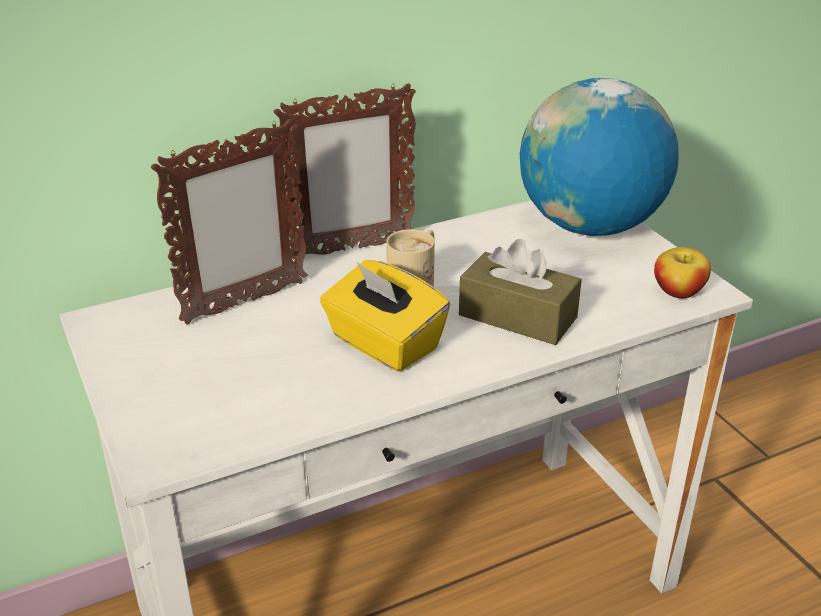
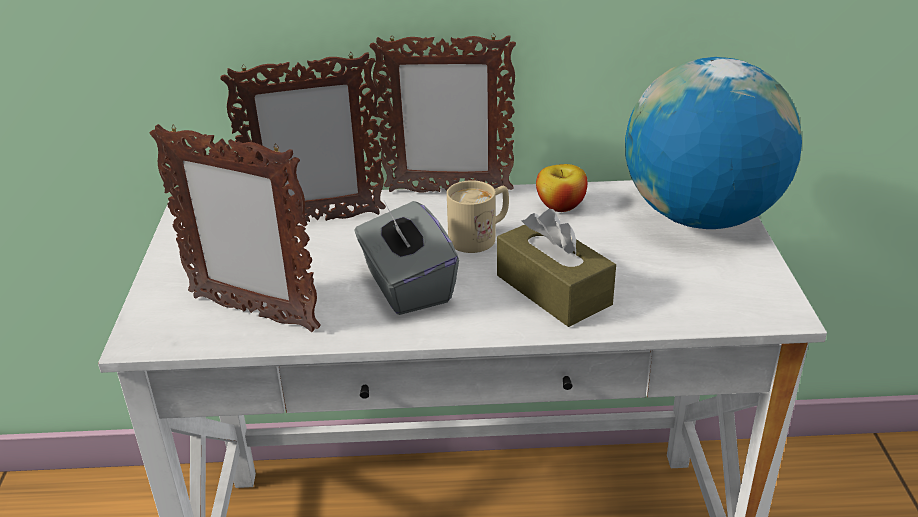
camera: 25 degrees right, 0 degrees up
yellow tissue box [320,260,450,372] -> grey tissue box [355,199,459,315]
apple [654,247,711,298] -> apple moved to [536,164,587,212]
none -> picture frame [150,124,321,332]

